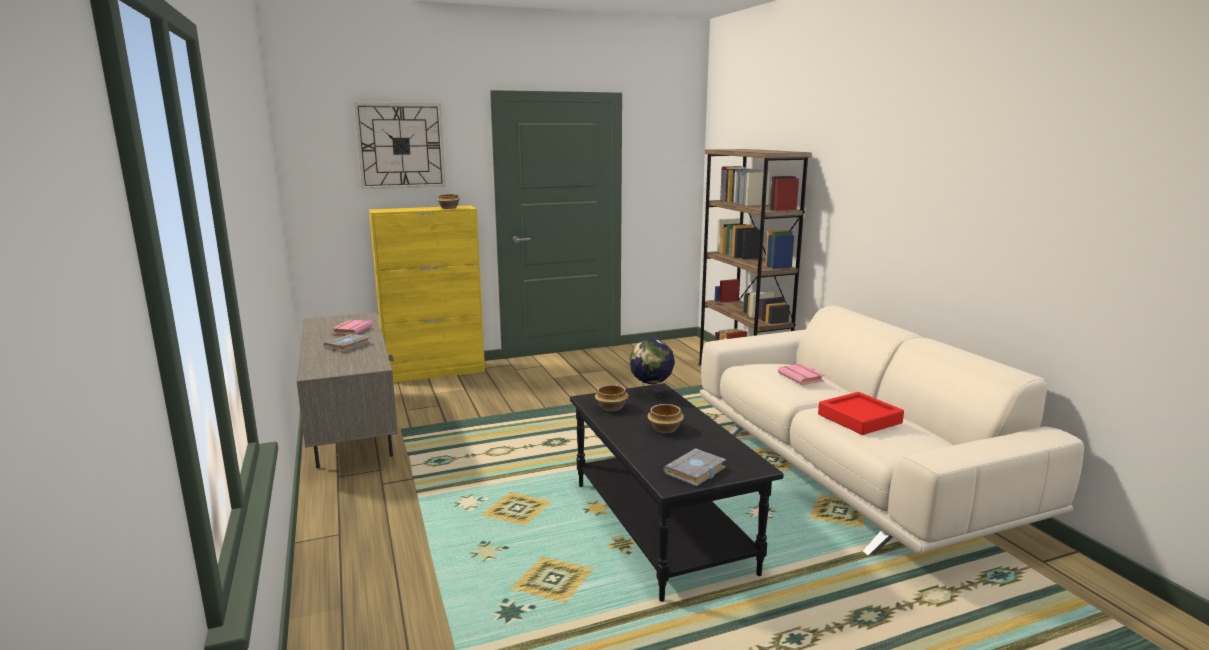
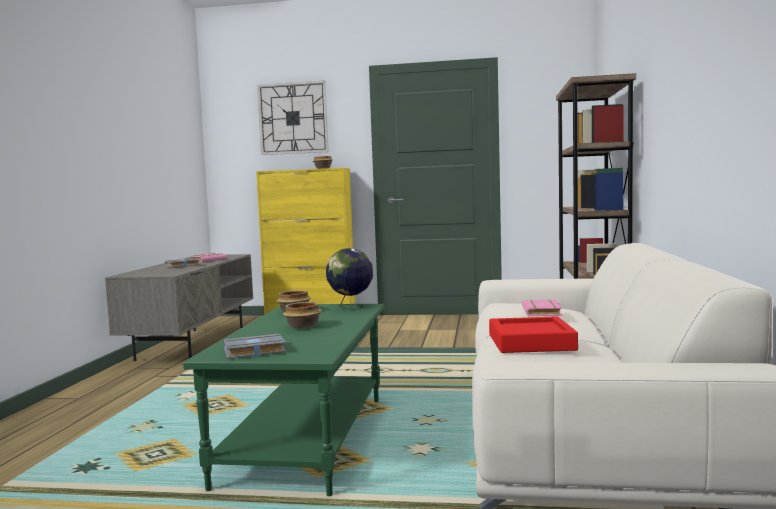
camera: 30 degrees right, 10 degrees down
black coffee table [570,383,784,602] -> green coffee table [183,304,384,496]

